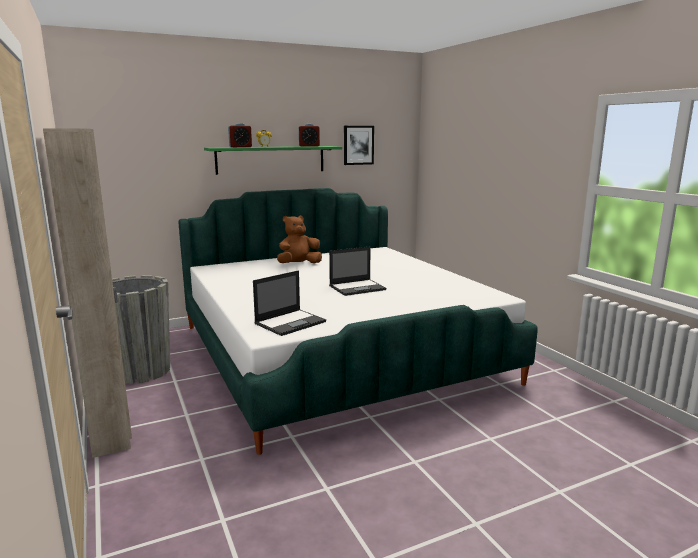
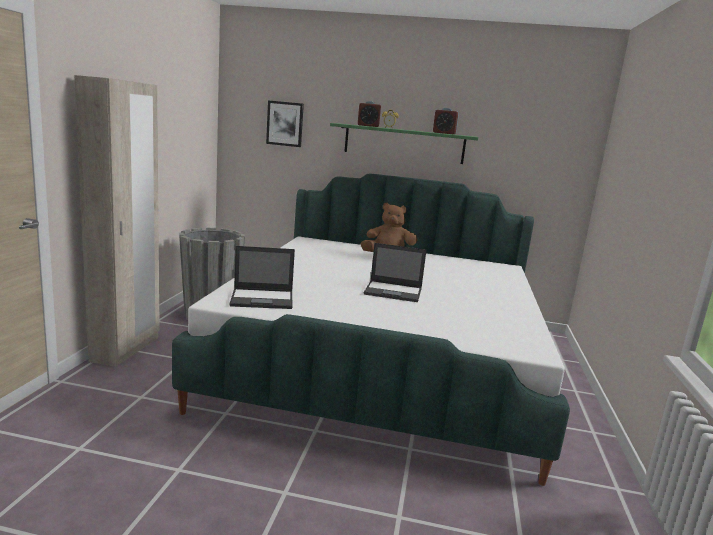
camera: 35 degrees right, 0 degrees up
picture [344,126,374,165] -> picture moved to [266,100,304,147]

